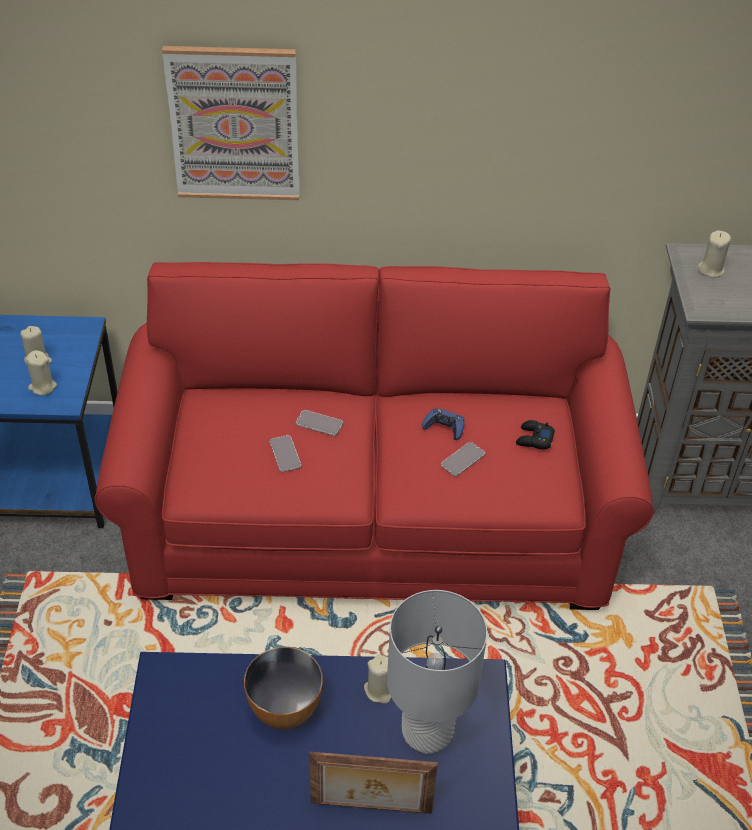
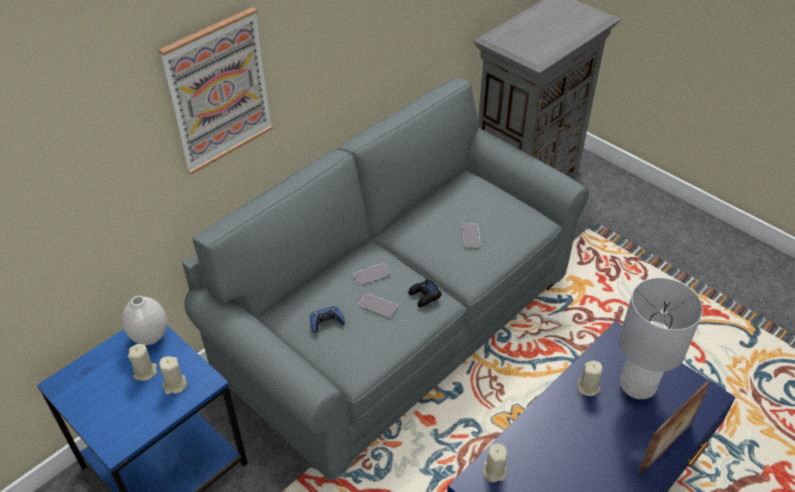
camera: 45 degrees left, 0 degrees up
red sofa [95,262,654,610] -> grey sofa [182,78,589,481]
bowl [244,647,323,729] -> none
blue game controller [422,408,465,440] -> blue game controller moved to [310,306,345,333]
black game controller [516,420,555,450] -> black game controller moved to [408,279,442,307]
beige candle [697,230,731,278] -> beige candle moved to [483,444,507,482]
none -> white vase [122,296,167,345]

